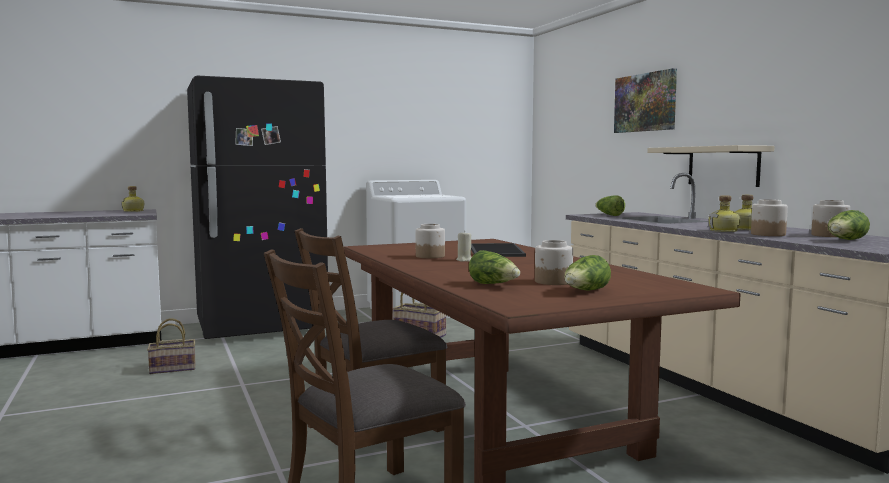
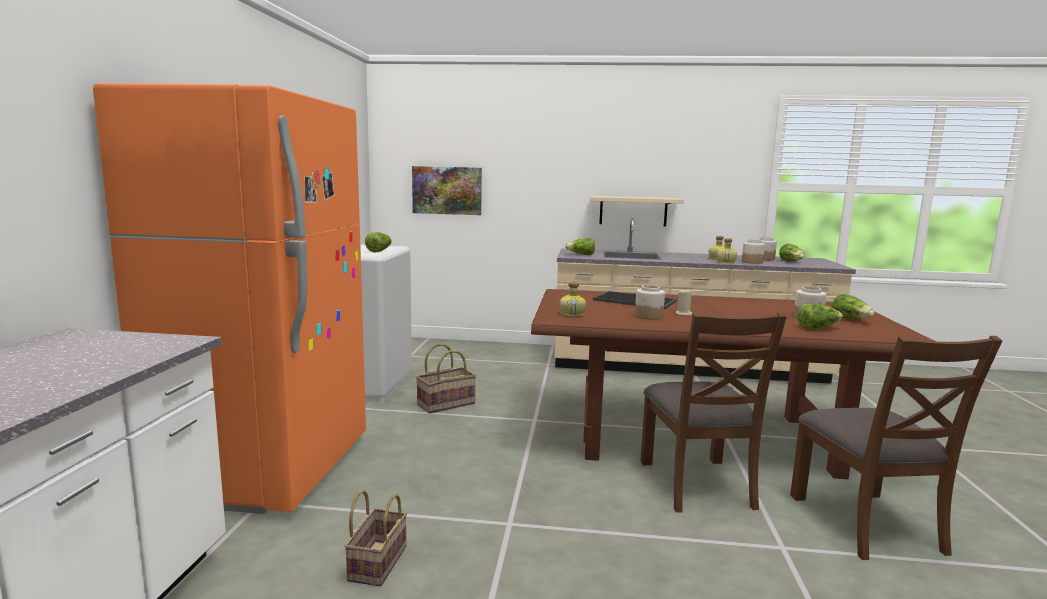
camera: 60 degrees left, 5 degrees up
bottle [121,186,144,212] -> bottle moved to [559,281,586,316]
black fridge [187,76,328,339] -> orange fridge [93,83,366,514]
picture [614,68,677,133] -> picture moved to [412,166,482,215]
none -> lettuce [365,232,391,252]

